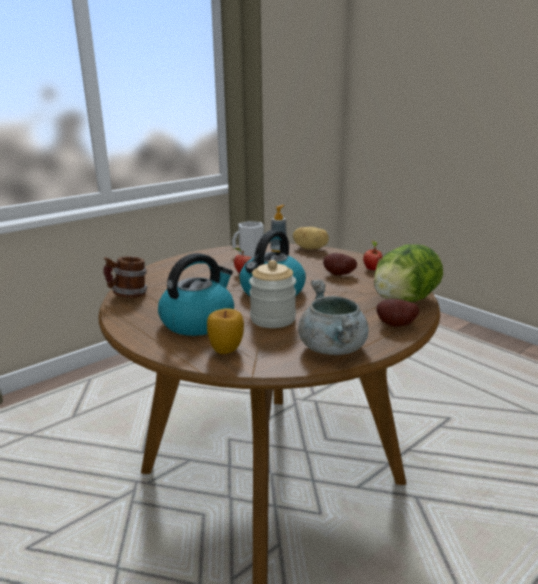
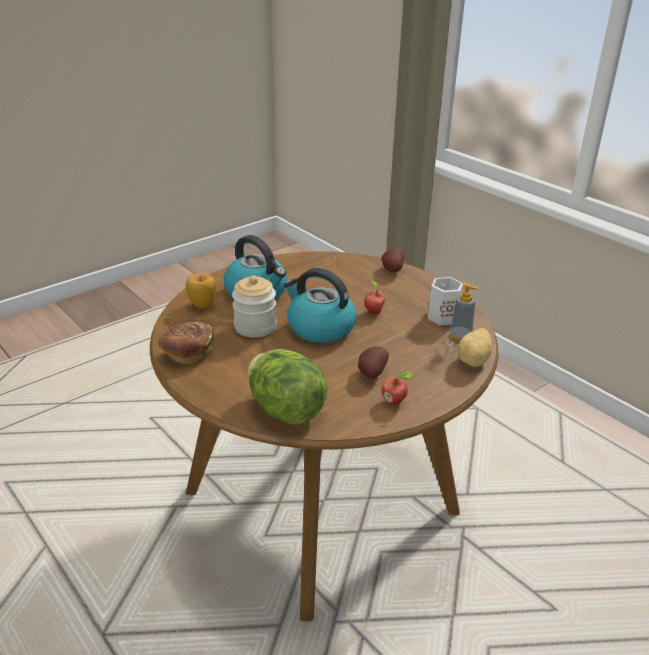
camera: 90 degrees right, 10 degrees up
mug [103,256,147,298] -> none
grey cooking pot [298,280,369,355] -> bread [158,322,214,365]
potato [376,299,419,327] -> potato moved to [381,248,404,272]

